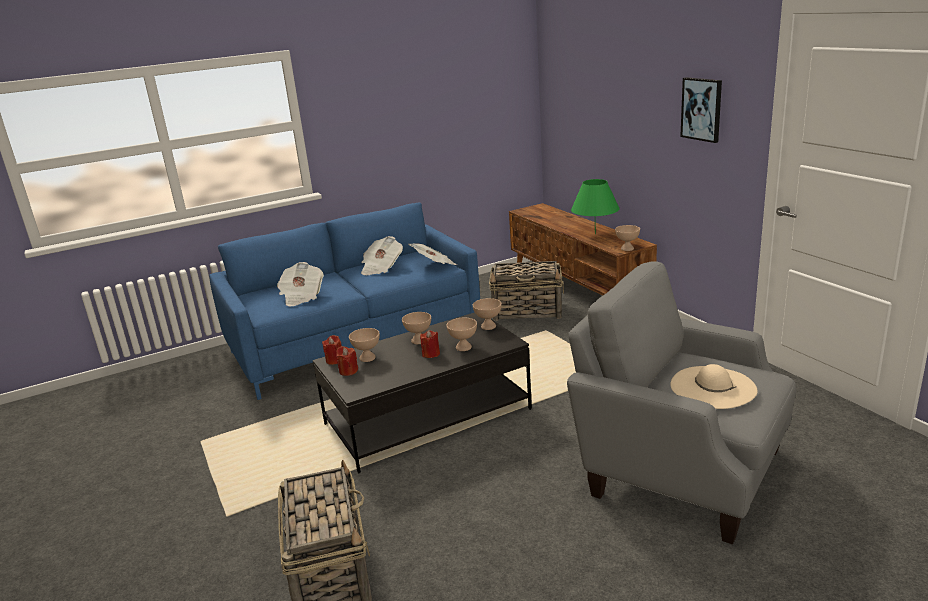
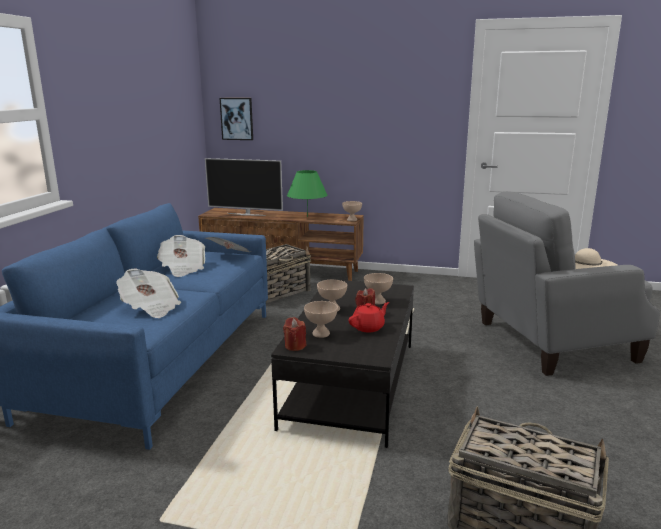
camera: 50 degrees left, 5 degrees down
red candle [336,346,358,376] -> none
beige bowl [473,298,502,330] -> none
picture [680,77,722,143] -> picture moved to [219,98,253,140]
none -> television [205,158,283,216]
none -> red teapot [349,302,389,332]

